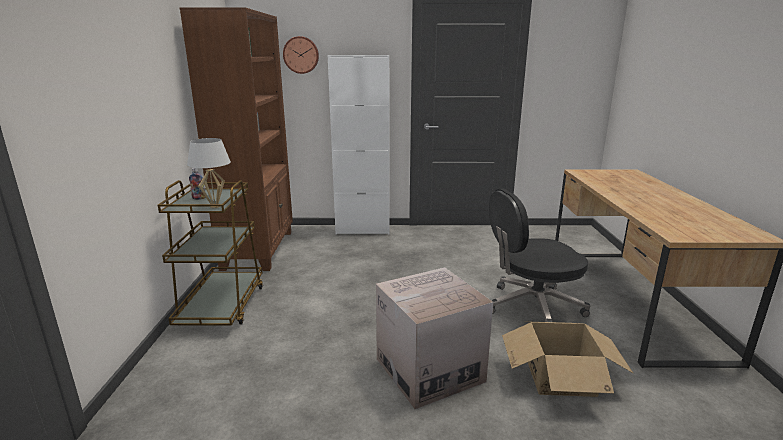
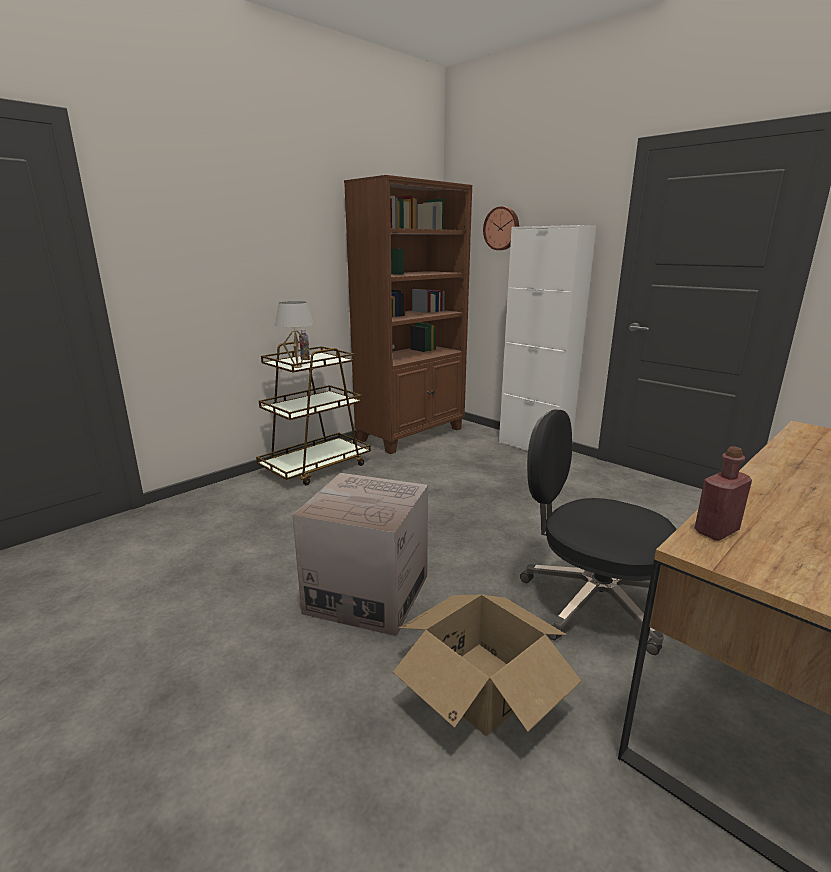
camera: 45 degrees right, 0 degrees up
none -> red bottle [695,446,752,541]

